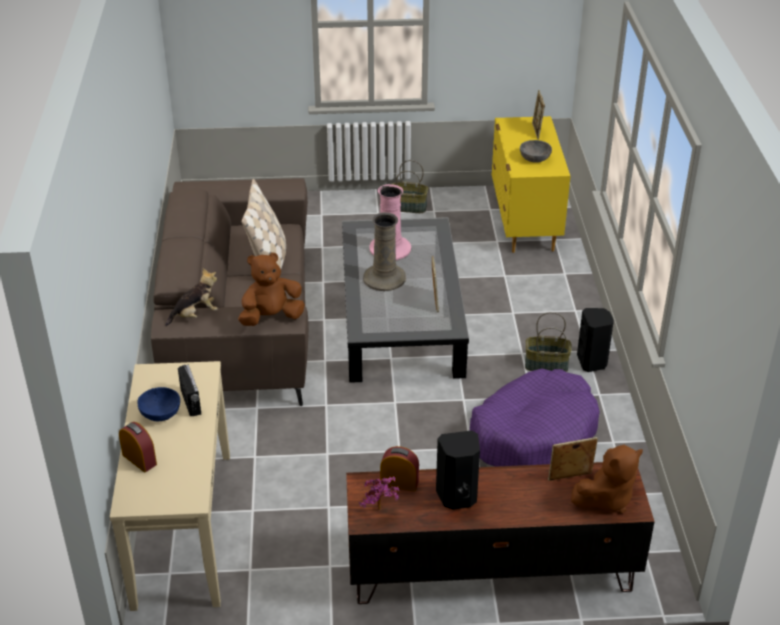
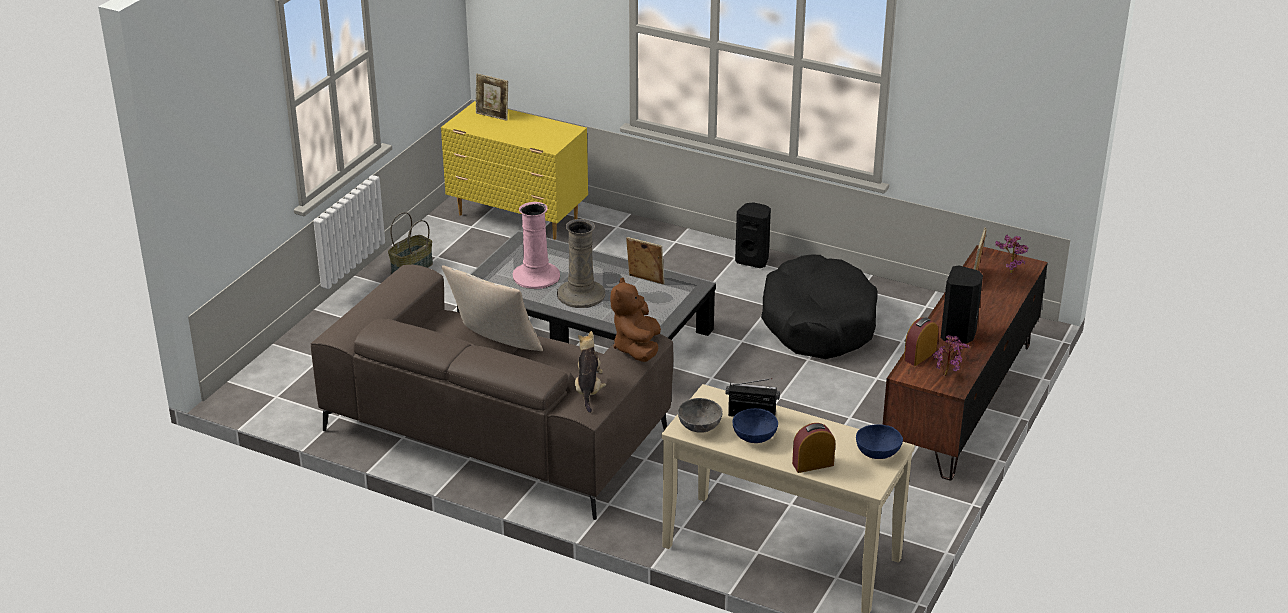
camera: 60 degrees left, 5 degrees down
purple dog bed [470,369,600,466] -> black dog bed [761,254,878,359]
grey bowl [520,140,552,163] -> grey bowl moved to [678,398,722,433]
basket [525,312,571,372] -> none
brown plush toy [571,445,643,513] -> potted plant [995,234,1029,274]
none -> blue bowl [856,424,903,459]

